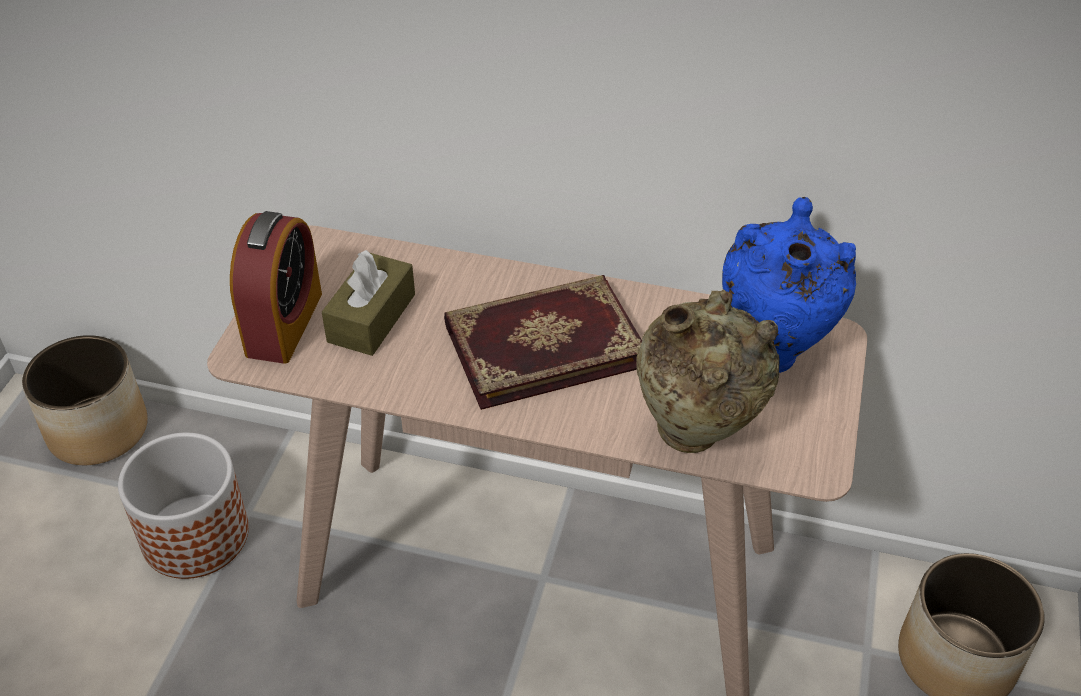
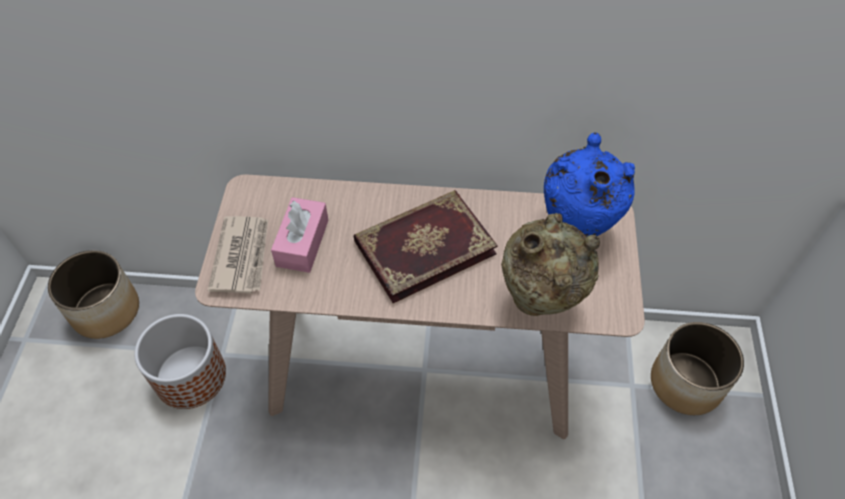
camera: 10 degrees left, 10 degrees up
alarm clock [230,211,322,364] -> newspaper [208,216,268,294]
brown tissue box [322,250,415,356] -> pink tissue box [271,197,328,273]

